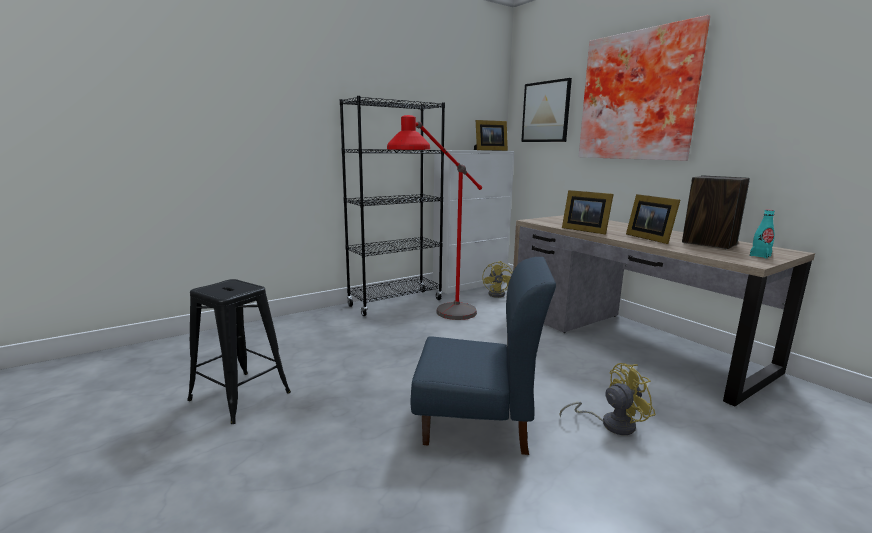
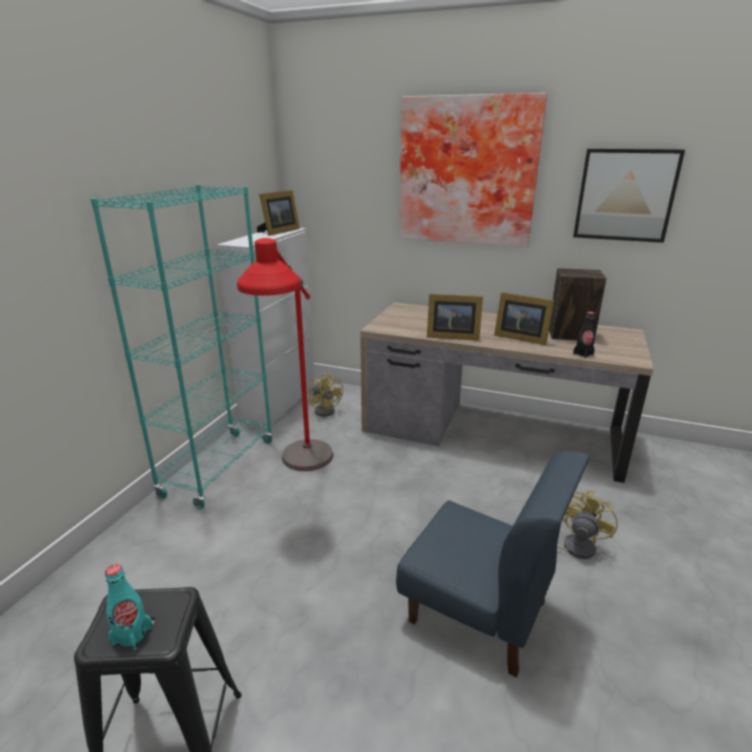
camera: 35 degrees left, 10 degrees up
black bookcase [340,96,445,316] -> turquoise bookcase [91,185,273,509]
blue chair [411,257,556,455] -> blue chair turned 60 degrees clockwise [396,451,590,677]
picture [521,78,572,142] -> picture moved to [573,149,685,243]
turquoise bottle [750,210,775,259] -> turquoise bottle moved to [105,564,153,650]
none -> black bottle [573,312,595,358]

